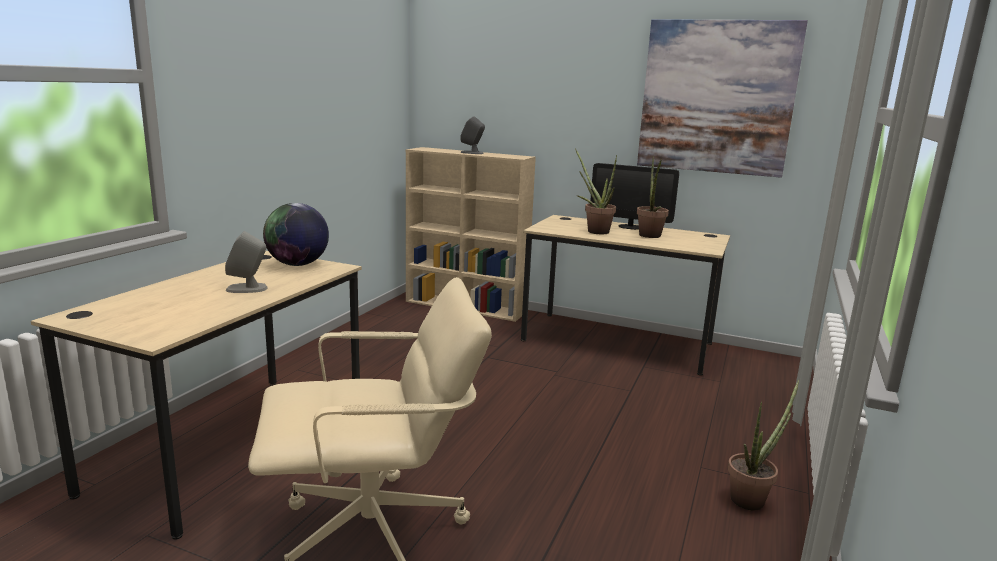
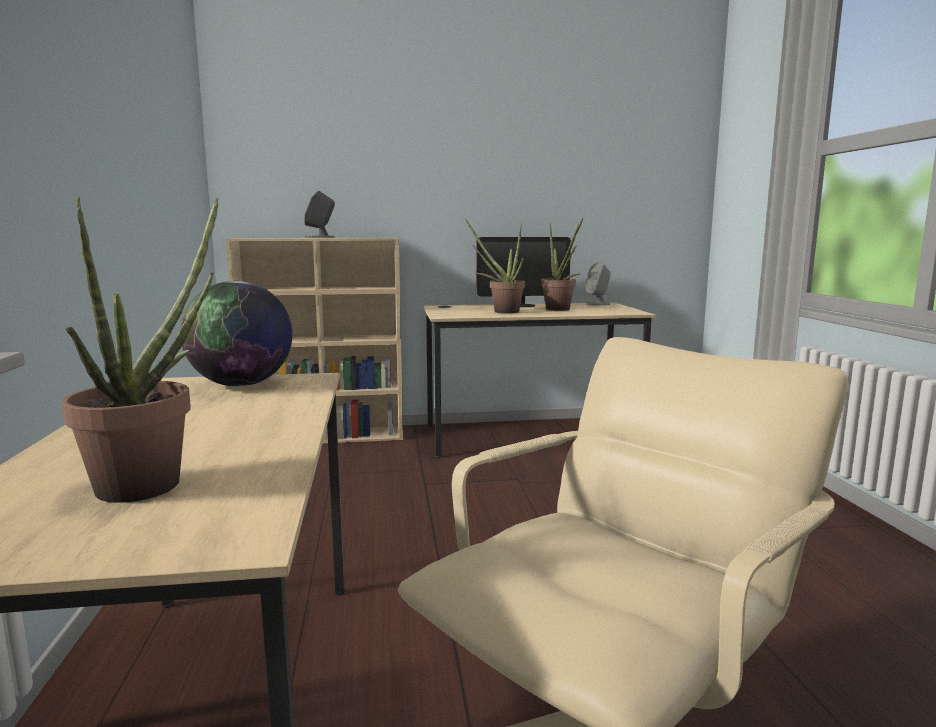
camera: 30 degrees left, 5 degrees down
grey speaker [225,231,268,293] -> grey speaker moved to [585,262,611,306]
picture [637,19,808,178] -> none
potted plant [728,379,799,511] -> potted plant moved to [61,197,218,503]

